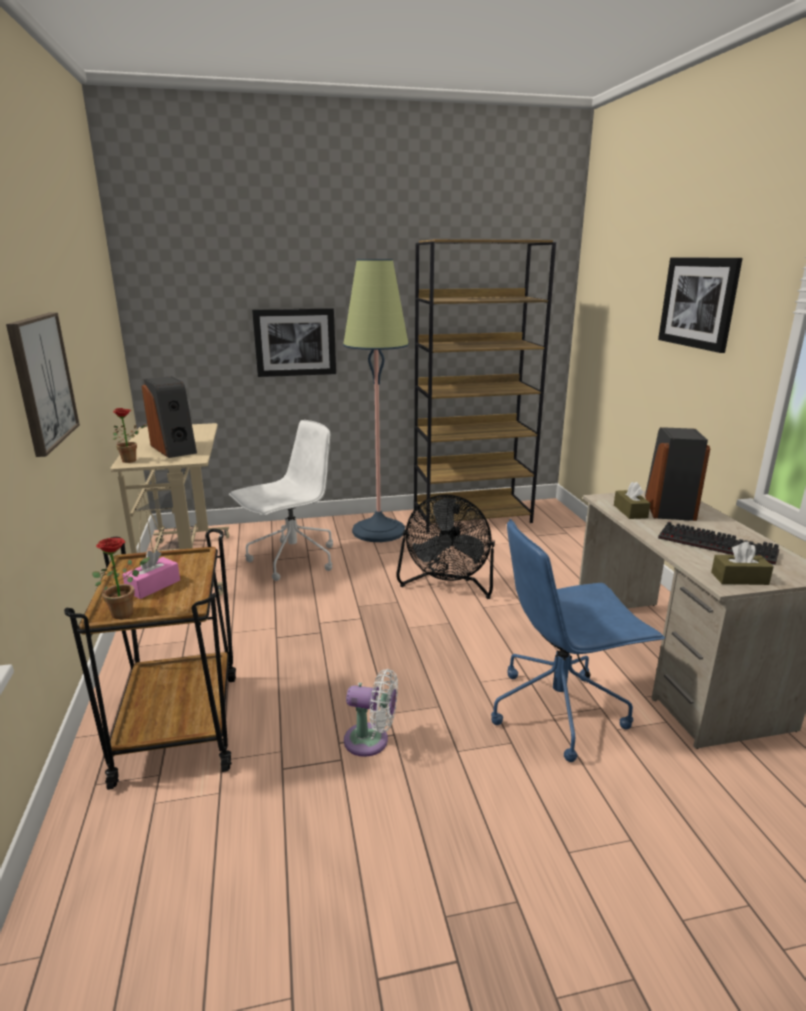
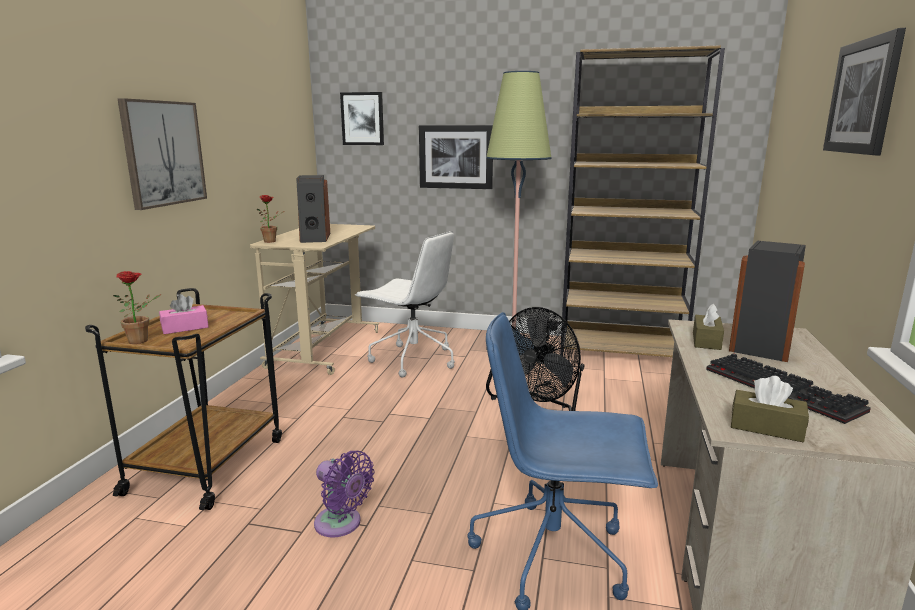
camera: 25 degrees right, 5 degrees down
white office chair [229,420,333,581] -> white office chair turned 45 degrees clockwise [355,231,455,378]
white fan [344,669,398,757] -> purple fan [314,451,375,537]
none -> picture [340,92,384,145]

